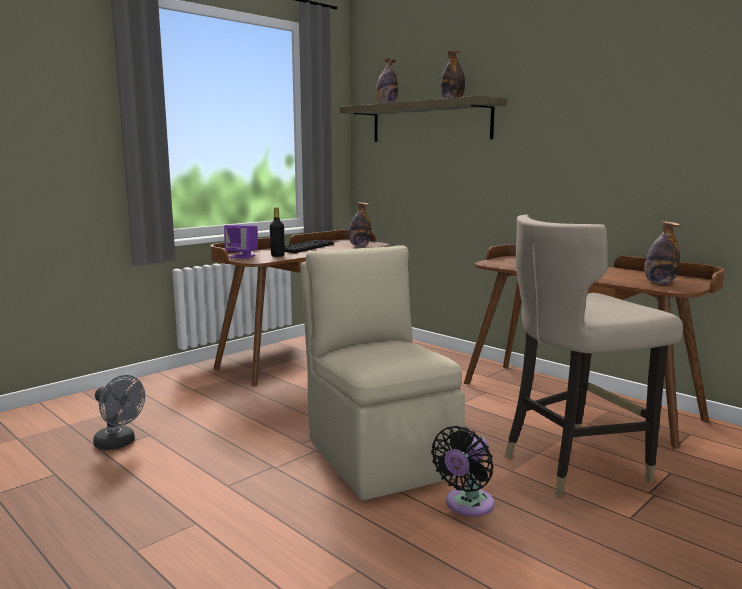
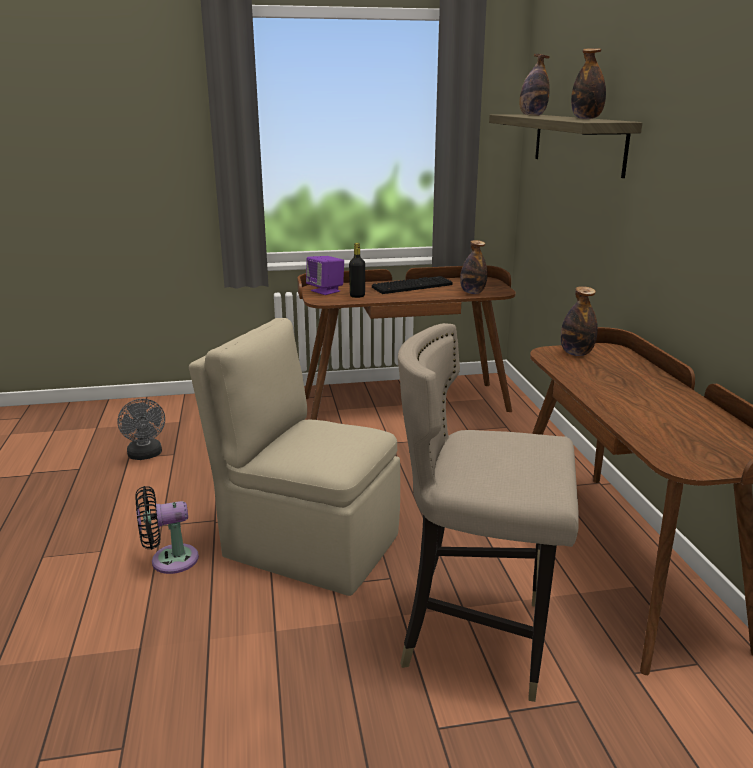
camera: 35 degrees right, 10 degrees up
beige chair [301,245,465,500] -> beige chair turned 75 degrees counterclockwise [189,318,400,596]
black fan [431,426,495,516] -> black fan moved to [135,486,199,574]
bottle [644,221,680,284] -> bottle moved to [561,286,598,356]

